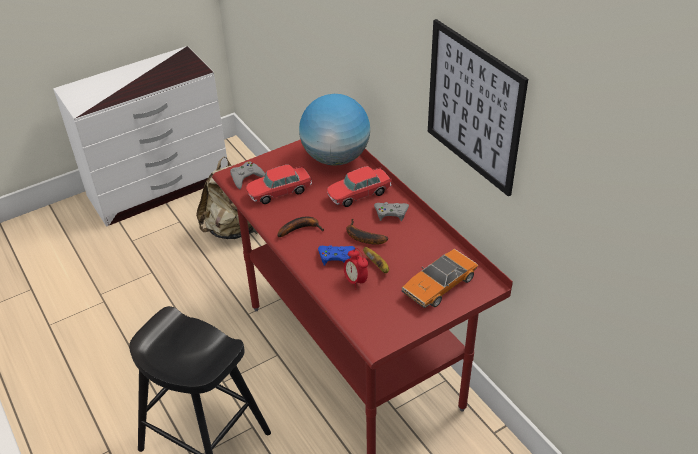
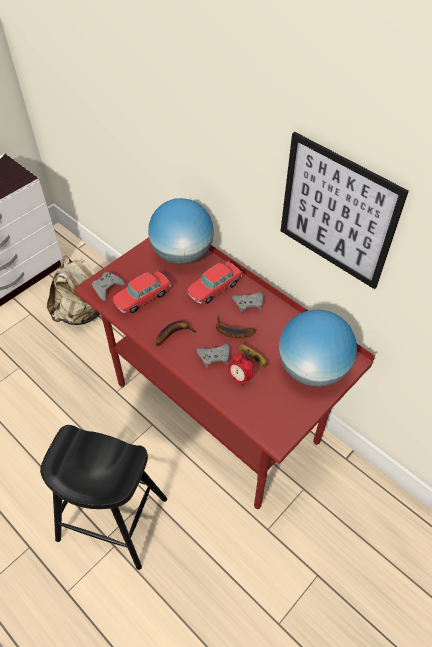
camera: 15 degrees left, 10 degrees up
blue game controller [318,245,355,265] -> grey game controller [196,344,230,368]
toy car [402,249,478,308] -> globe [279,310,357,387]

